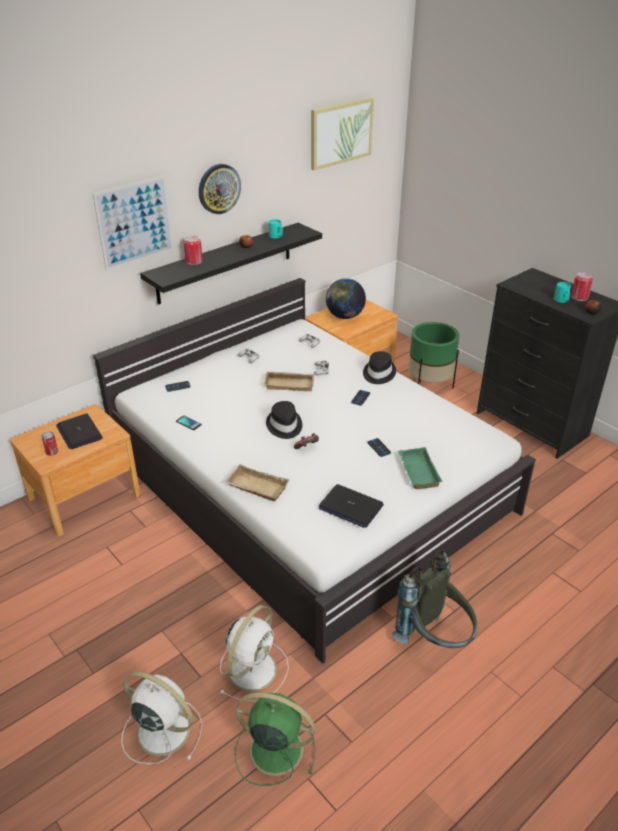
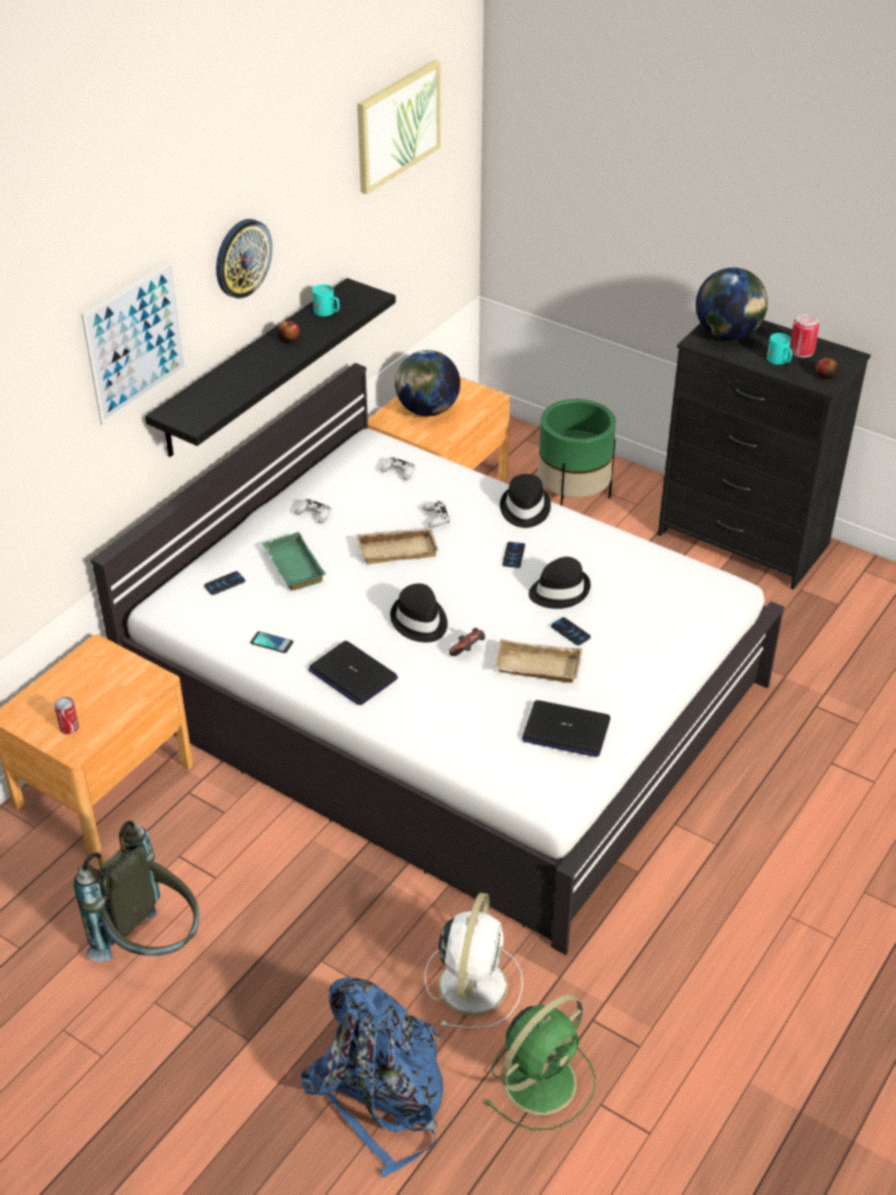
camera: 15 degrees left, 5 degrees up
laptop [56,413,103,449] -> laptop moved to [308,641,398,705]
white fan [121,672,203,764] -> blue backpack [301,977,443,1178]
can [184,236,203,265] -> none
beige tray [224,464,290,501] -> beige tray moved to [493,639,582,683]
green fan [235,692,316,786] -> green fan turned 135 degrees clockwise [485,995,596,1130]
grey backpack [392,550,477,648] -> grey backpack moved to [74,821,199,962]
green tray [398,447,443,489] -> green tray moved to [262,532,326,591]
none -> black hat [529,557,591,609]
none -> globe [696,268,768,340]

